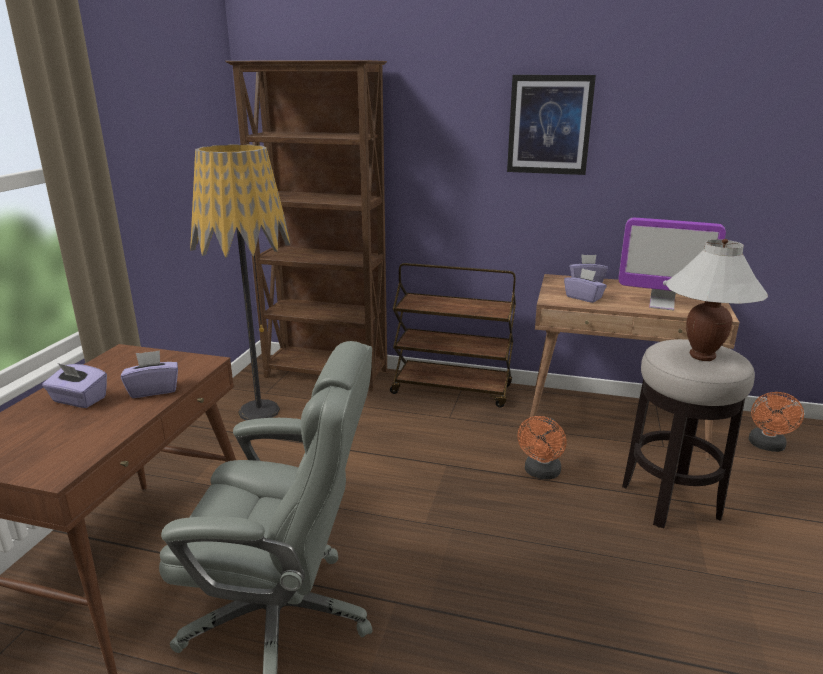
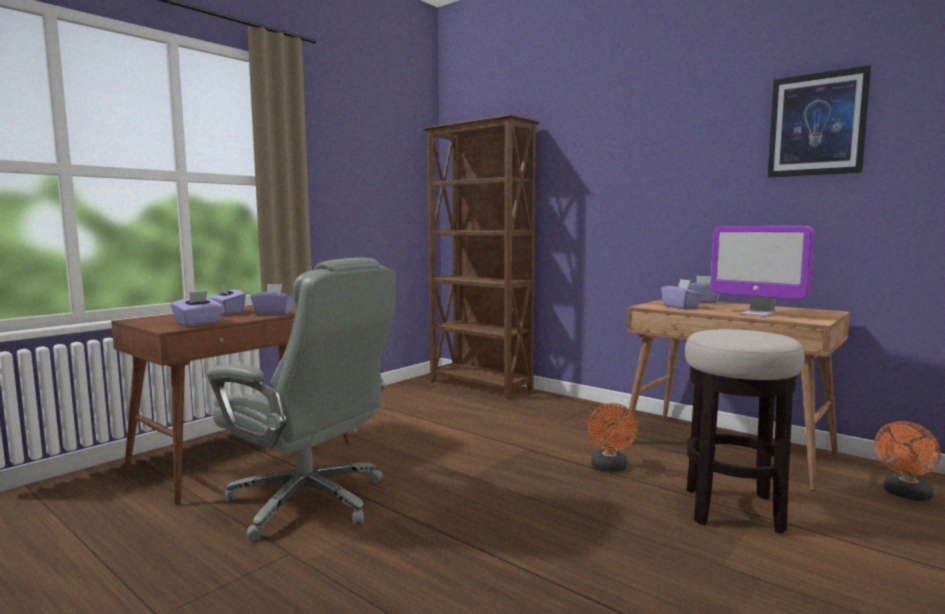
camera: 25 degrees right, 15 degrees down
floor lamp [190,144,290,420] -> none
brown cart [390,263,516,408] -> none
picture [507,75,596,175] -> picture moved to [767,65,871,177]
orange fan [517,416,566,480] -> orange fan turned 45 degrees counterclockwise [588,403,638,471]
white table lamp [666,239,768,361] -> none
none -> purple tissue box [171,291,223,326]

